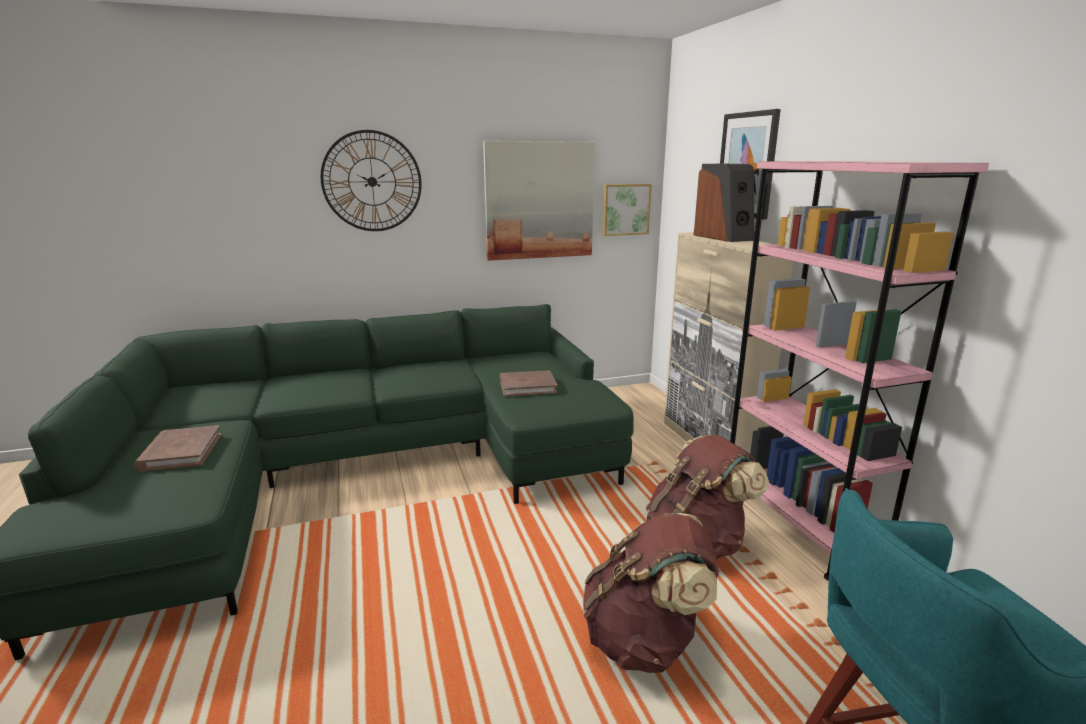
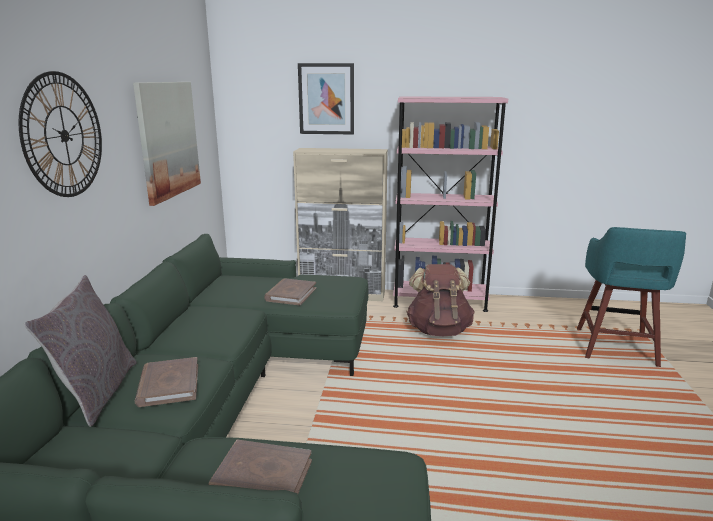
camera: 65 degrees left, 0 degrees up
brown backpack [583,513,719,673] -> none
picture [602,184,652,236] -> none
speaker [694,164,755,242] -> none
none -> grey pillow [24,275,137,427]
none -> brown book [135,357,198,407]

